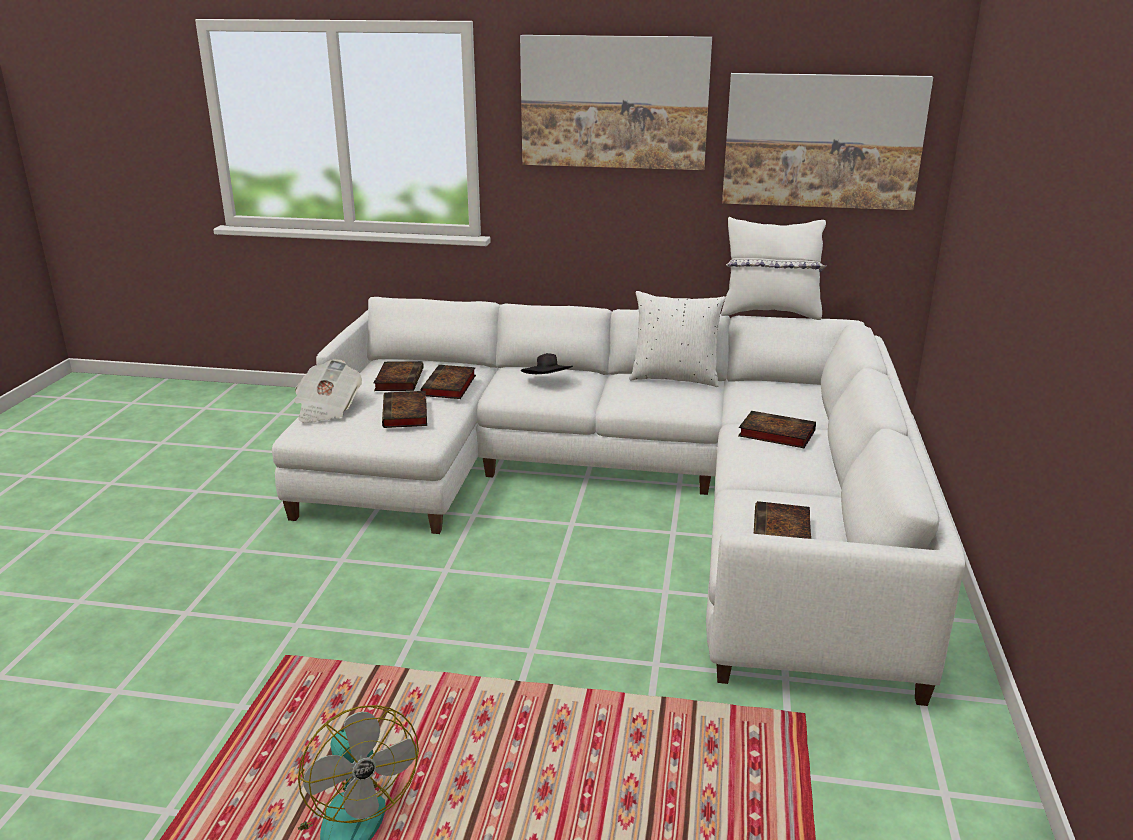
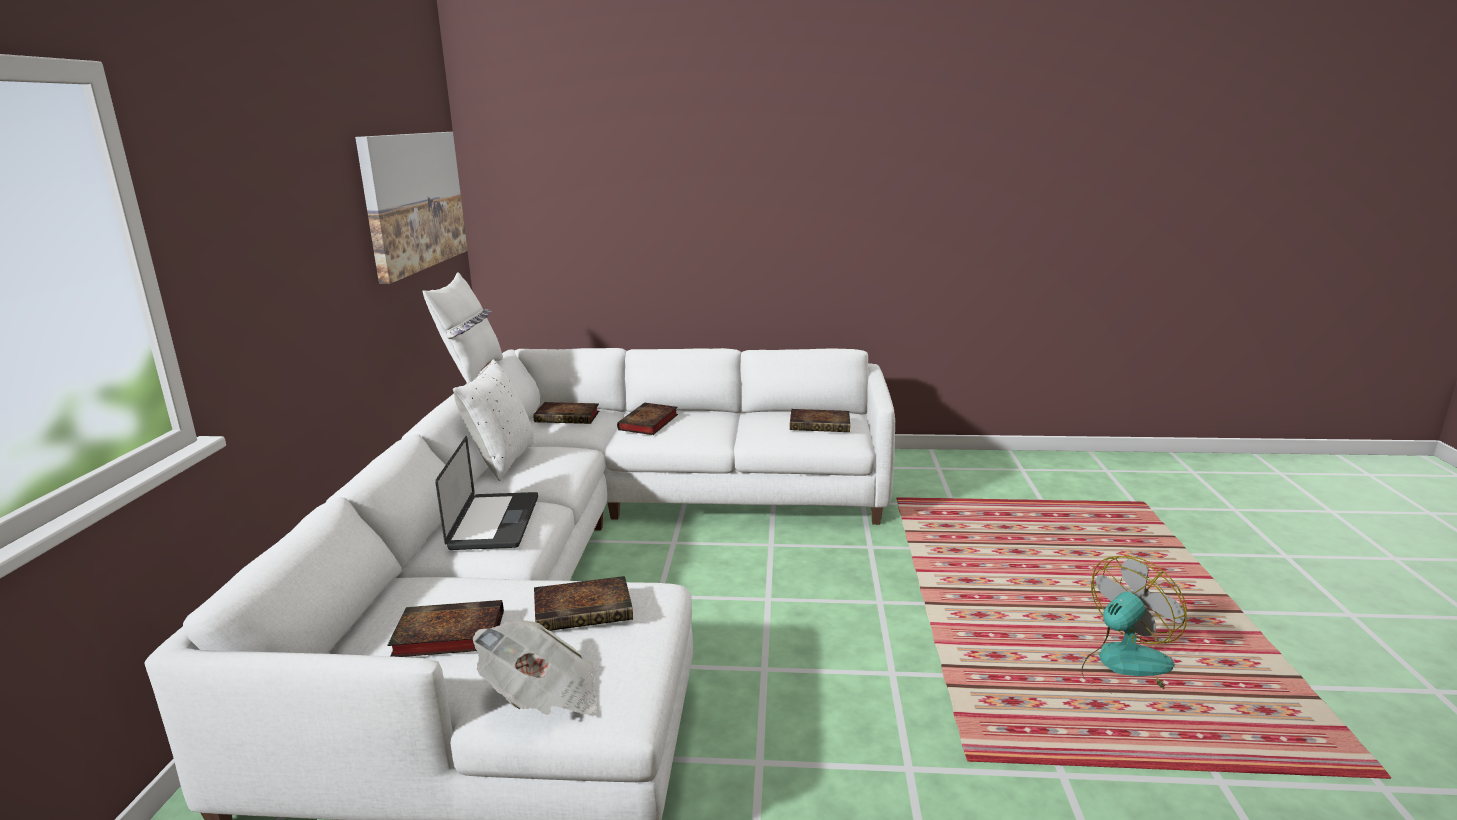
camera: 95 degrees left, 5 degrees down
book [420,365,476,399] -> book moved to [534,402,599,424]
picture [520,35,712,170] -> none
black hat [521,353,573,374] -> laptop [435,436,538,550]

